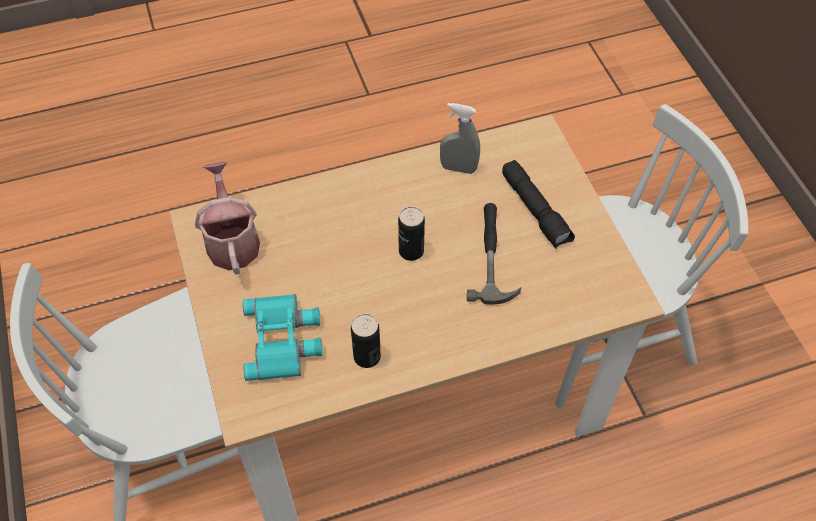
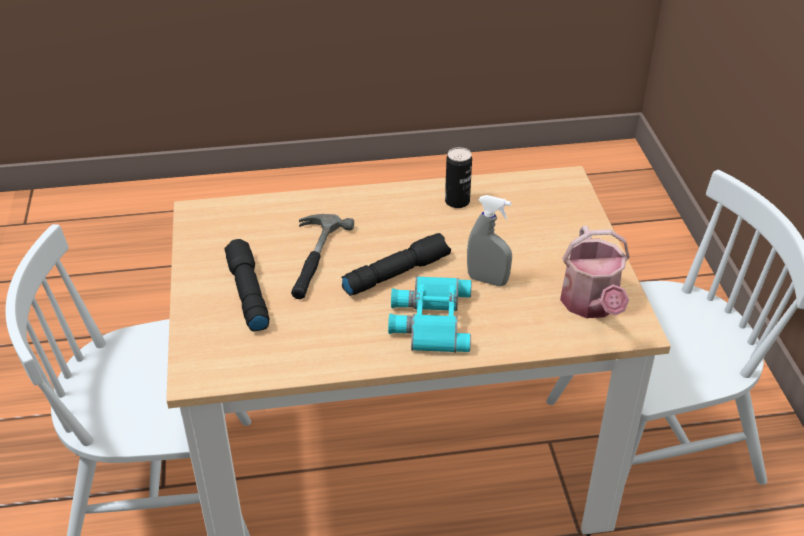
camera: 170 degrees left, 15 degrees down
turquoise binoculars [243,294,322,381] -> turquoise binoculars moved to [388,276,472,352]
can [398,206,425,261] -> black flashlight [342,233,451,296]
grey spray bottle [440,103,480,174] -> grey spray bottle moved to [467,195,512,286]

